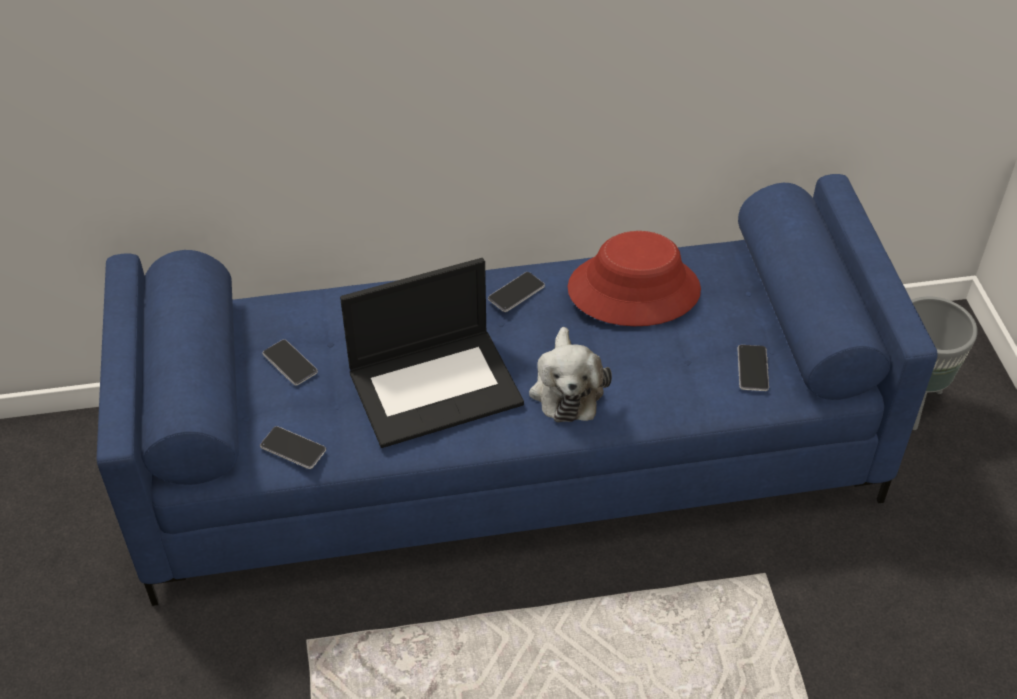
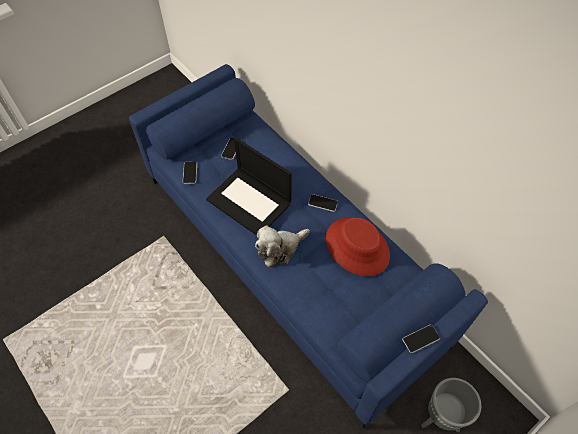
camera: 60 degrees right, 10 degrees up
phone [738,345,769,391] -> phone moved to [402,325,440,353]

